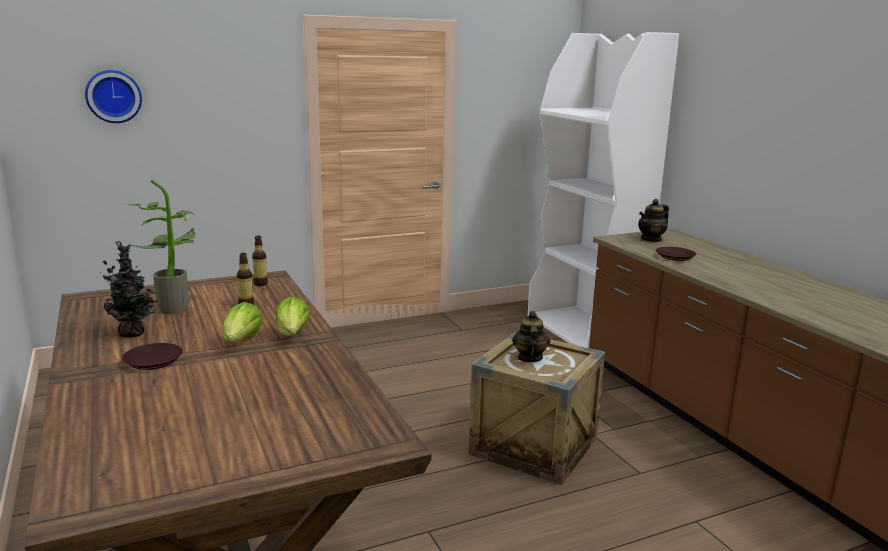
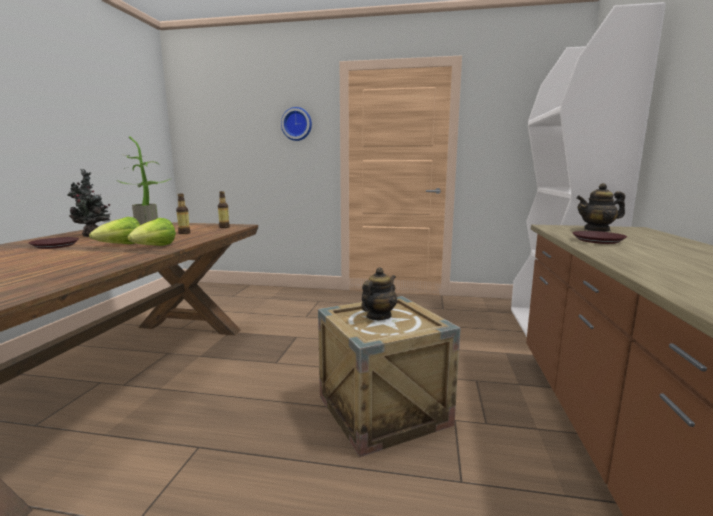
camera: 35 degrees right, 5 degrees down
wall clock [85,70,142,123] -> wall clock moved to [281,107,312,141]

